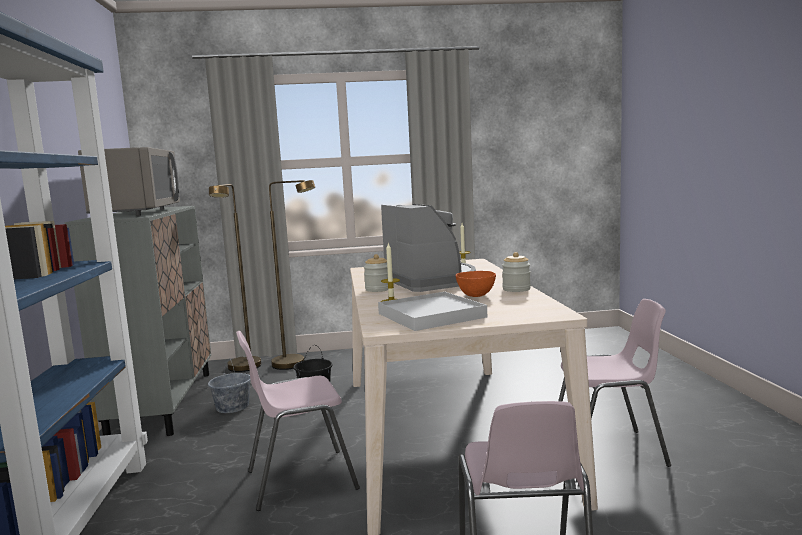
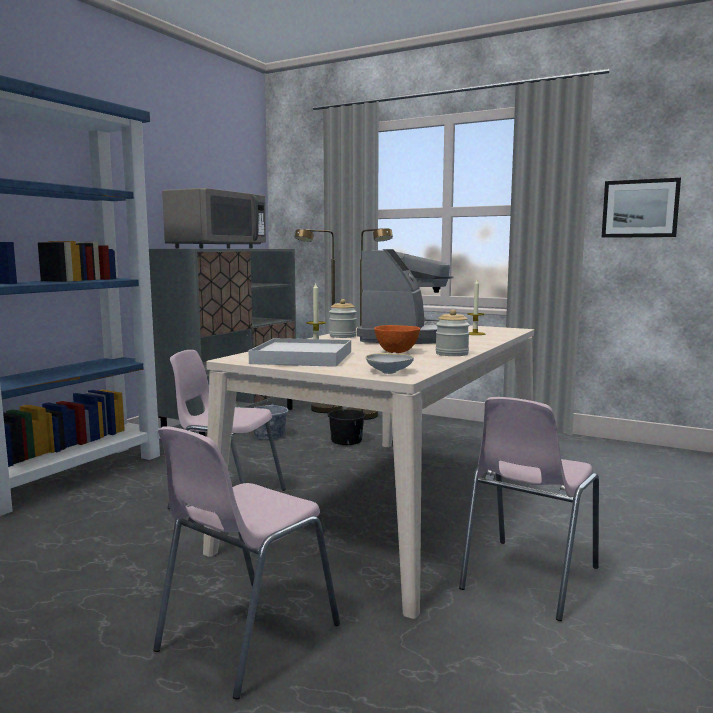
camera: 35 degrees right, 0 degrees up
pink chair [558,299,671,467] -> pink chair turned 90 degrees clockwise [459,397,599,621]
none -> white bowl [366,352,414,374]
none -> picture [602,178,681,238]

